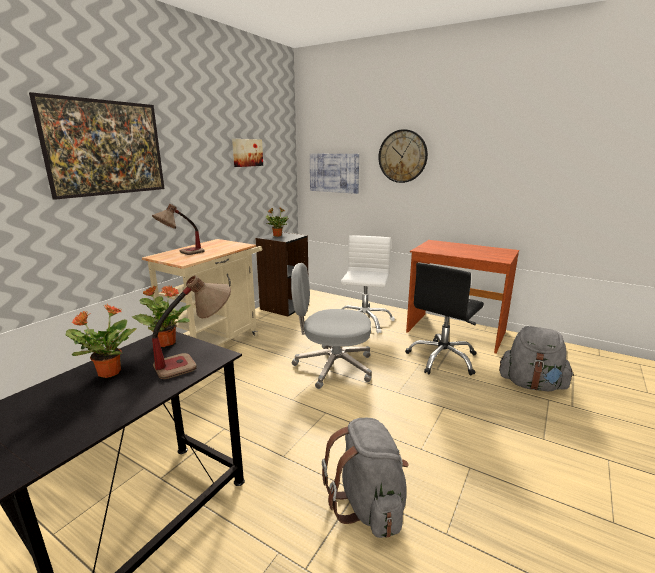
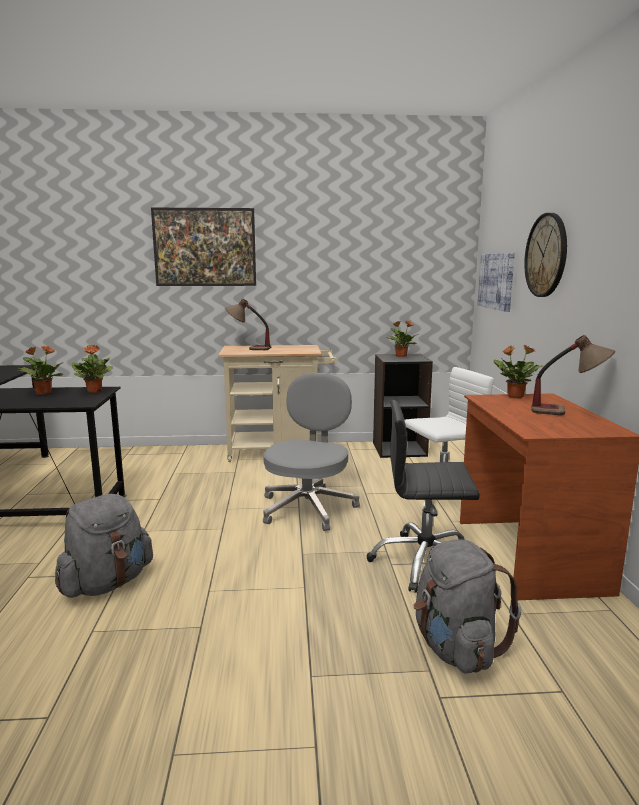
camera: 55 degrees right, 5 degrees down
table lamp [152,275,231,379] -> table lamp moved to [532,335,615,415]
picture [232,139,263,167] -> none
grey office chair [291,263,372,389] -> grey office chair turned 45 degrees clockwise [263,373,360,531]
none -> potted plant [494,345,544,398]

